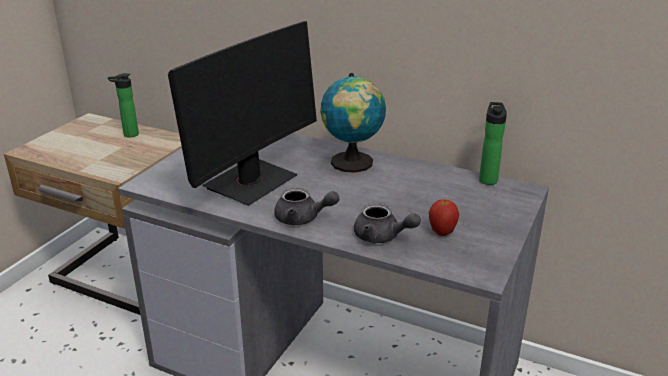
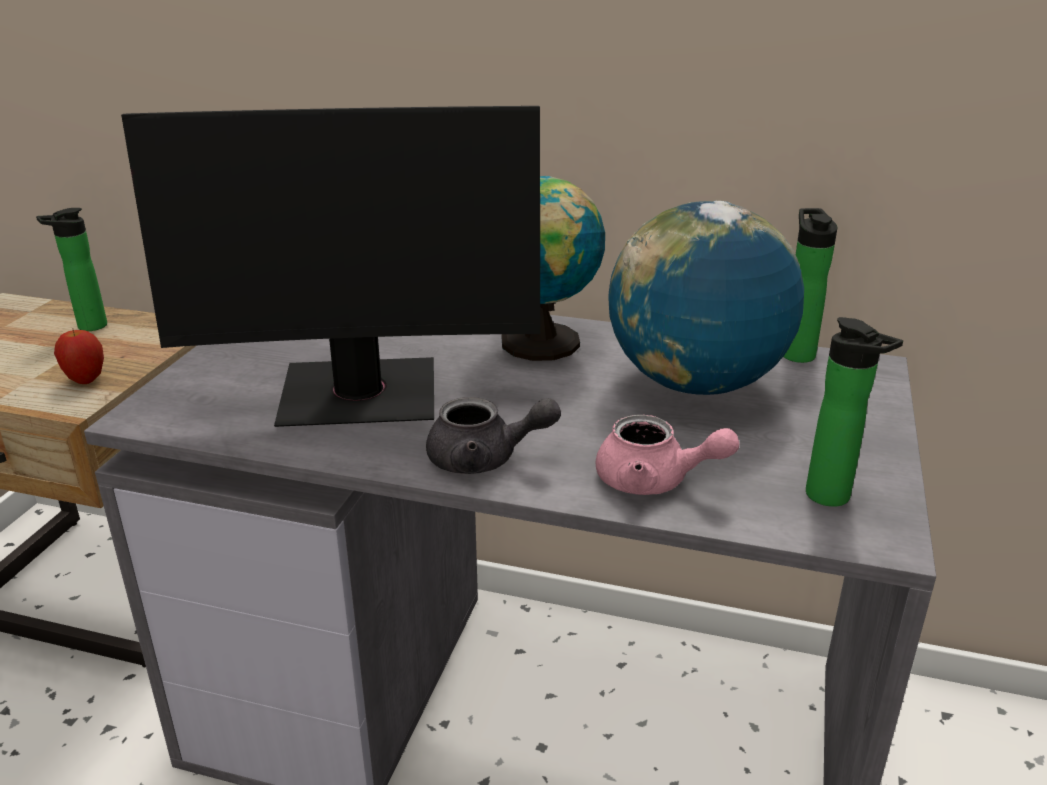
camera: 10 degrees left, 0 degrees up
monitor [168,21,317,206] -> monitor turned 60 degrees clockwise [121,106,540,427]
grey teapot [354,203,421,243] -> pink teapot [596,414,739,495]
apple [429,199,459,236] -> apple moved to [54,330,104,384]
none -> globe [609,201,804,395]
none -> bottle [806,317,903,507]

